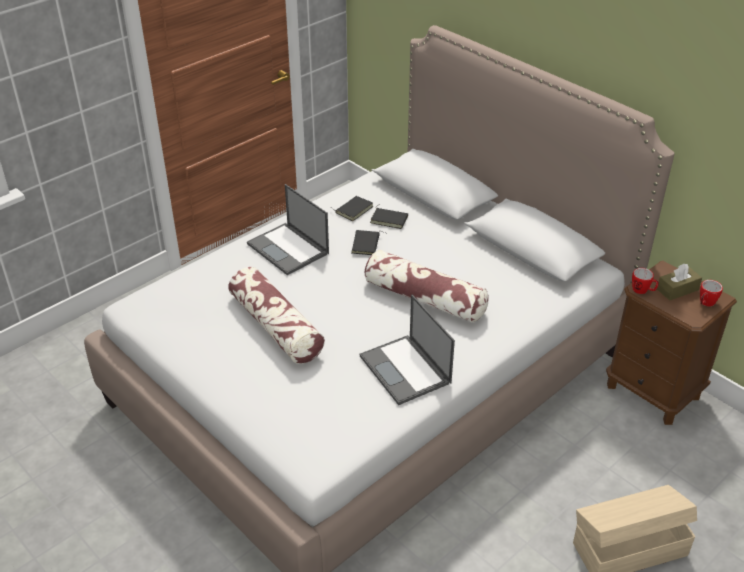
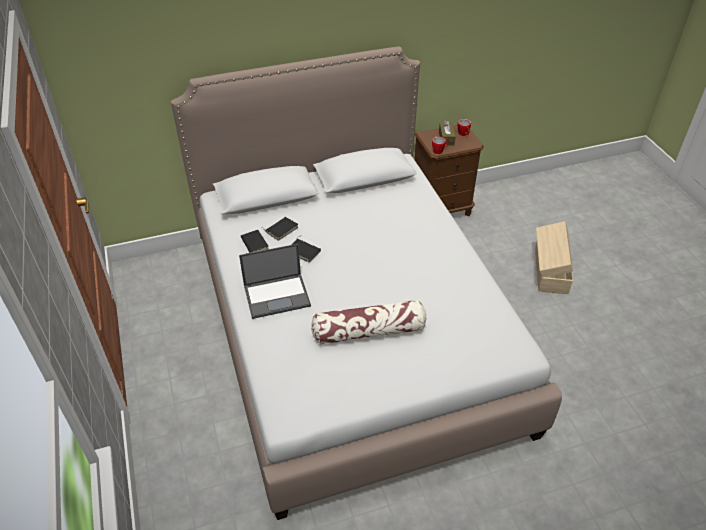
camera: 65 degrees left, 5 degrees up
laptop [360,295,455,405] -> none
pillow [365,250,489,323] -> none

